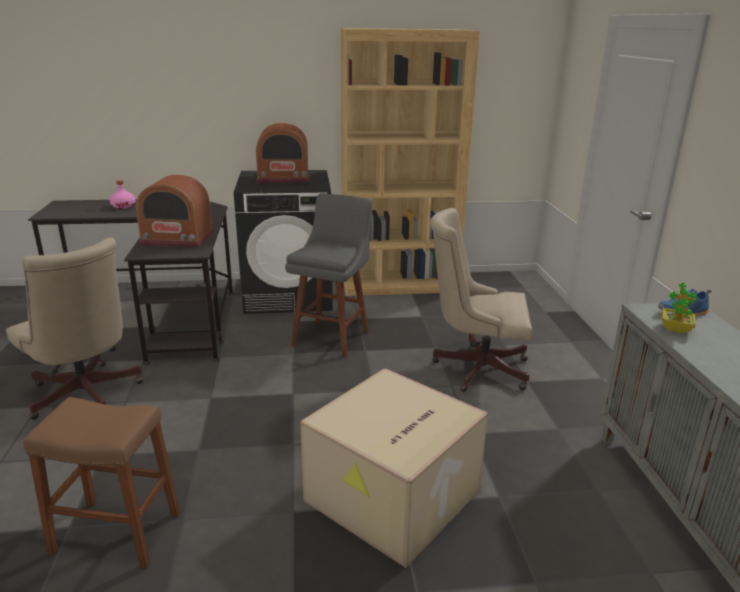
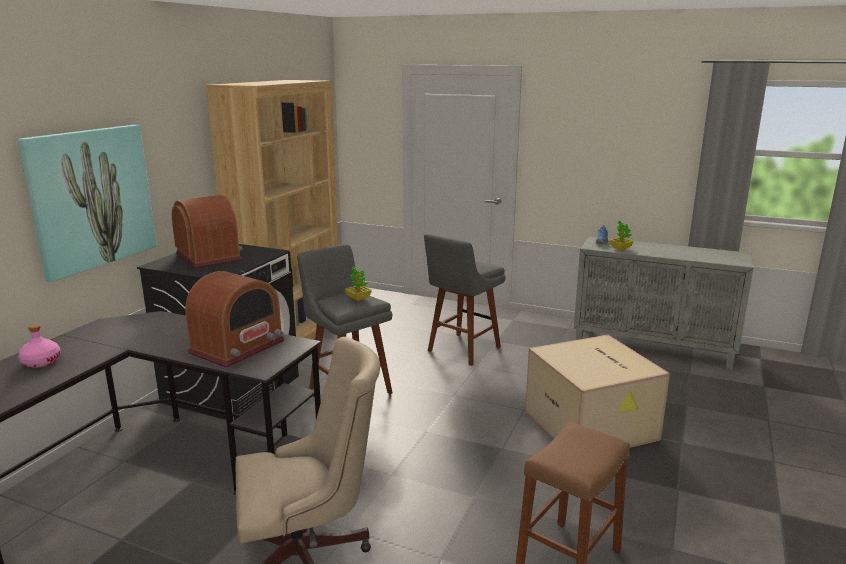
camera: 60 degrees left, 5 degrees down
radio [256,123,310,183] -> radio turned 60 degrees counterclockwise [172,195,243,269]
beige office chair [430,208,532,392] -> grey stool [424,234,506,366]
none -> picture [18,125,157,282]
none -> potted plant [345,266,372,301]

